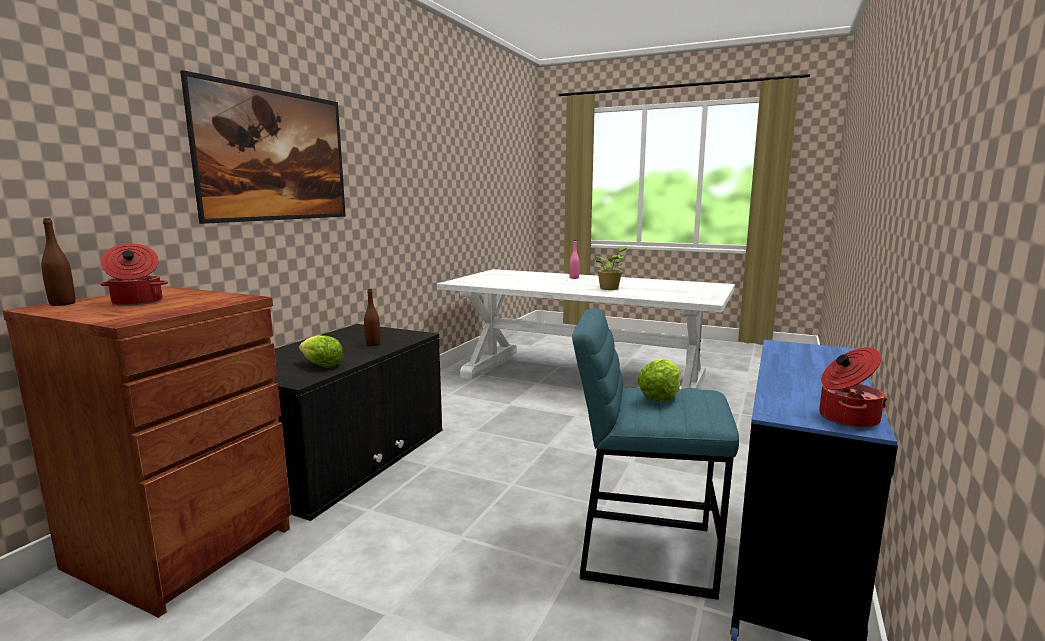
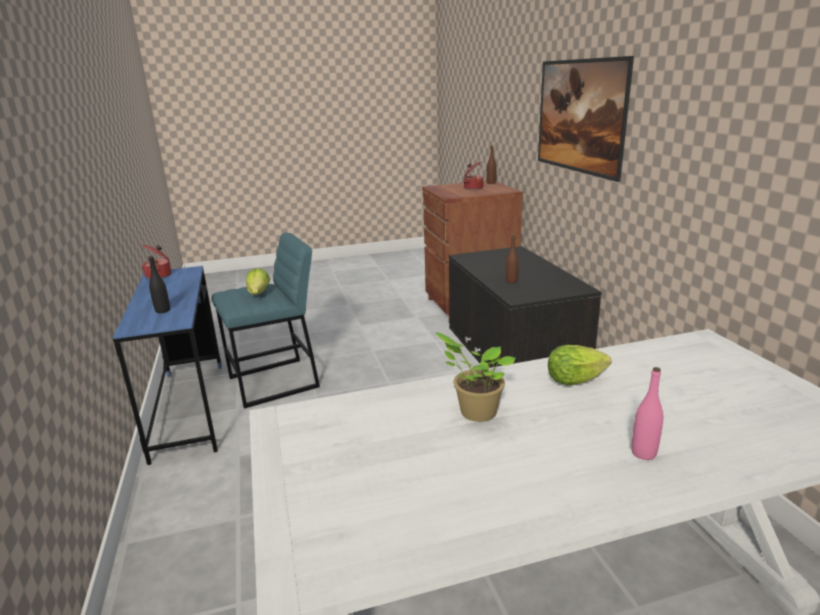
camera: 140 degrees right, 10 degrees up
lettuce [299,335,344,368] -> lettuce moved to [548,345,611,385]
none -> black bottle [149,256,170,313]

